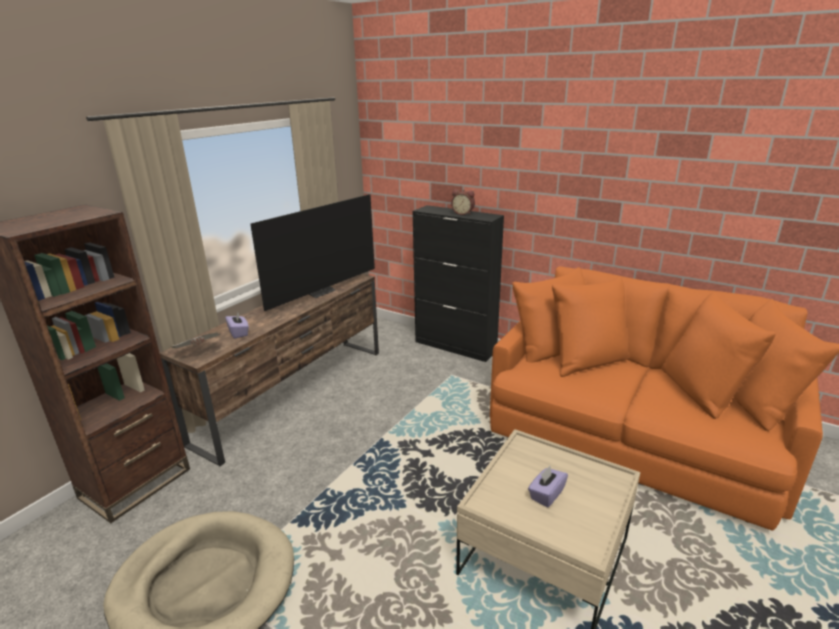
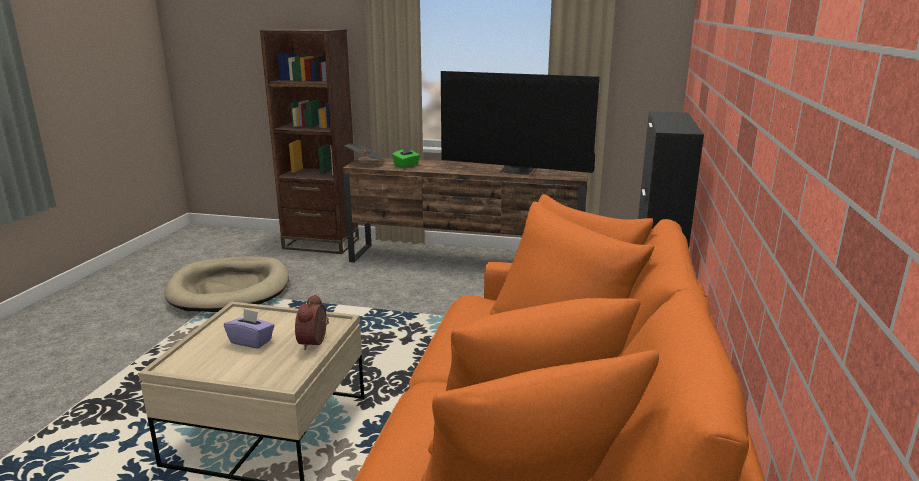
camera: 70 degrees right, 5 degrees down
purple tissue box [225,312,249,339] -> green tissue box [392,146,420,168]
alarm clock [451,189,475,215] -> alarm clock moved to [295,294,329,350]

